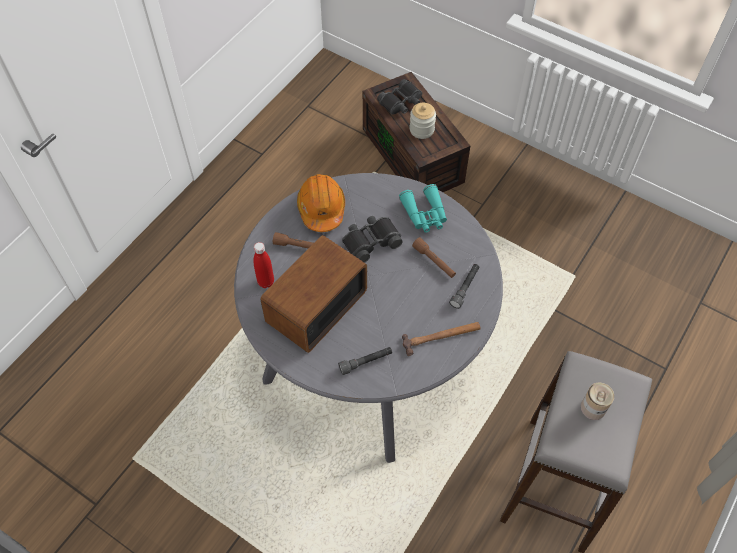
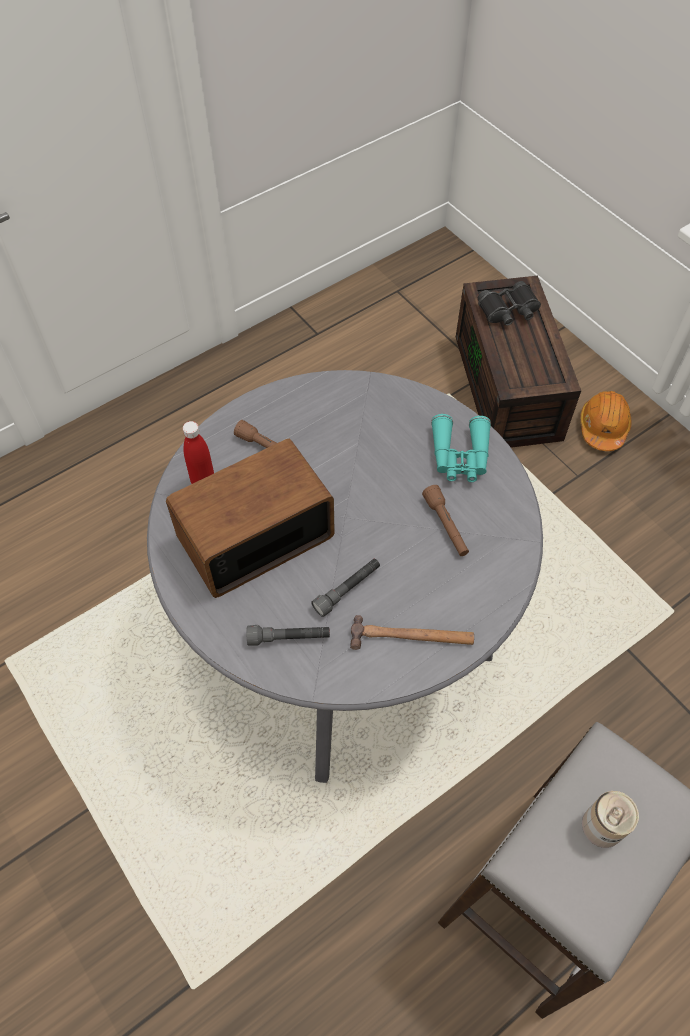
camera: 20 degrees right, 0 degrees up
orange hard hat [297,174,345,232] -> orange hard hat moved to [580,391,631,451]
black binoculars [342,216,403,263] -> none
jar [410,103,436,139] -> none
grey flashlight [449,264,479,309] -> grey flashlight moved to [311,559,380,617]

